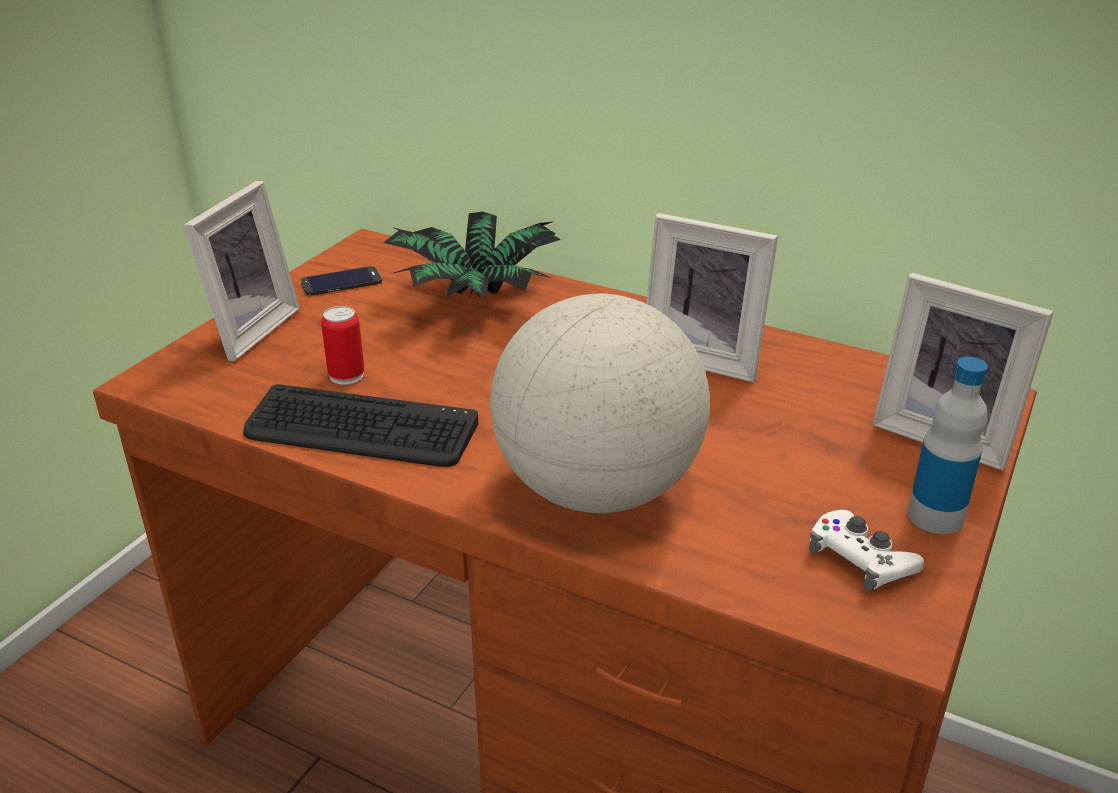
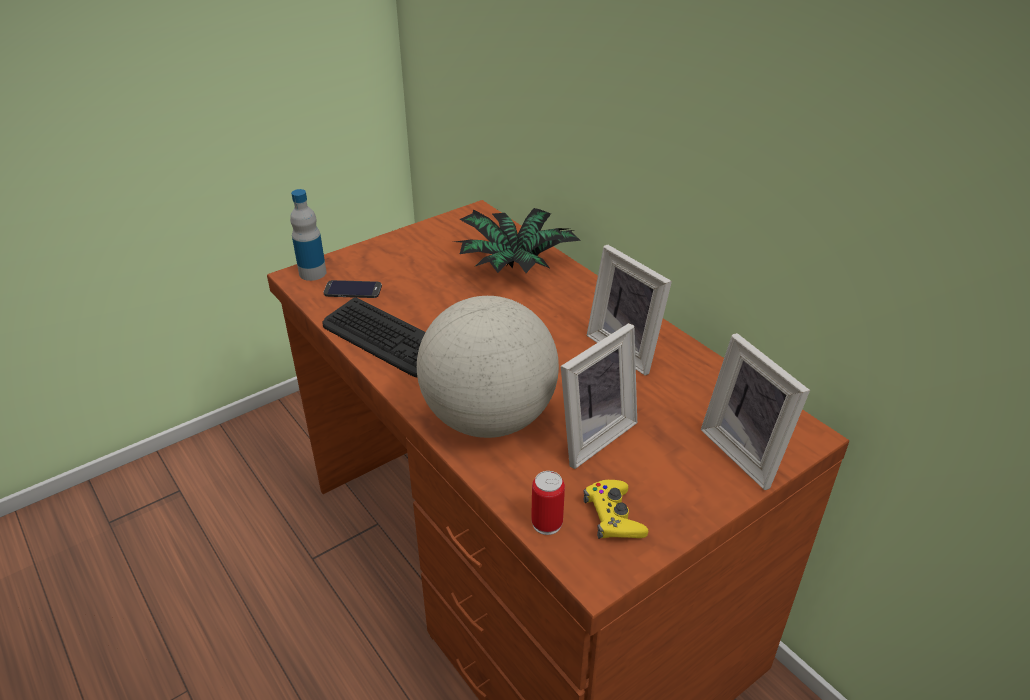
camera: 25 degrees right, 5 degrees up
picture frame [184,181,300,361] -> picture frame moved to [561,323,637,469]
phone [301,266,382,296] -> phone moved to [323,280,382,298]
can [321,306,364,385] -> can moved to [531,471,565,535]
white game controller [809,510,924,591] -> yellow game controller [583,480,648,539]
bottle [908,357,988,534] -> bottle moved to [290,189,327,281]

